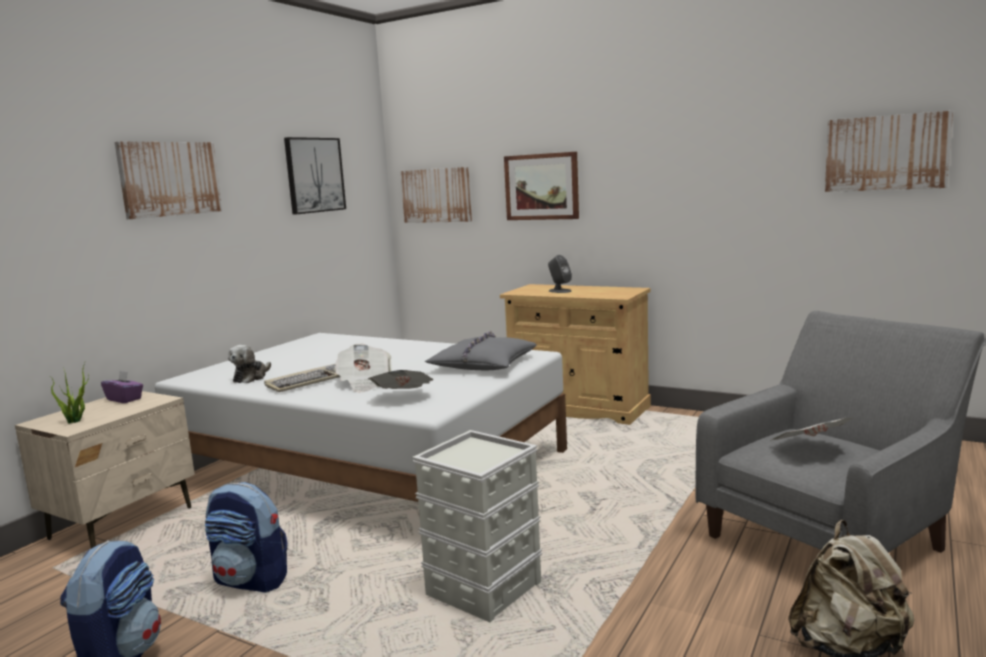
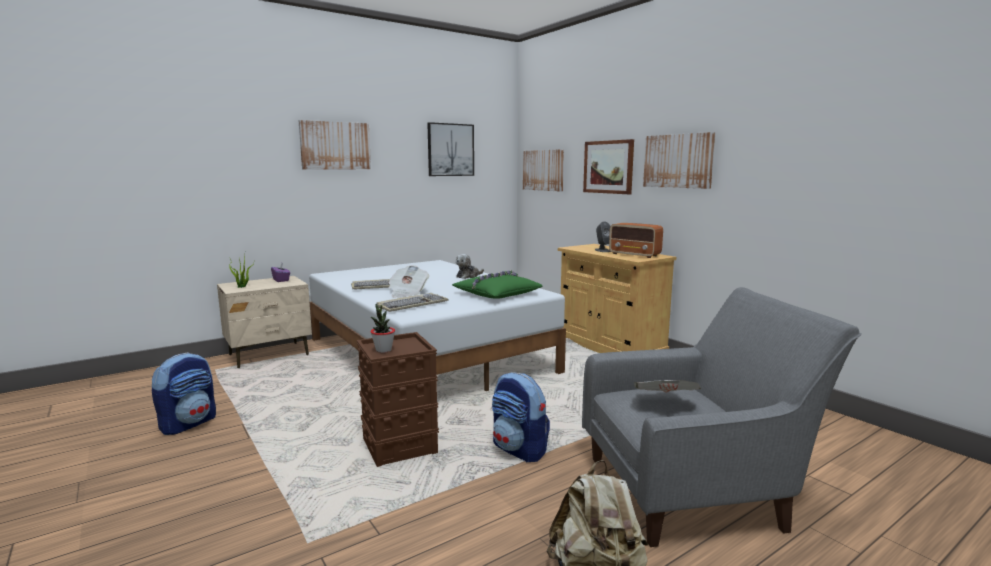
camera: 25 degrees right, 0 degrees up
backpack [205,482,287,593] -> backpack moved to [492,372,550,462]
plush toy [228,345,271,383] -> plush toy moved to [456,254,484,279]
newspaper [368,370,433,389] -> keyboard [377,293,449,312]
grey storage box [412,430,542,622] -> brown storage box [356,332,439,467]
grey pillow [425,331,537,371] -> green pillow [452,270,543,299]
picture [825,111,953,192] -> picture moved to [643,132,715,189]
none -> potted plant [371,304,395,353]
none -> radio [609,223,663,258]

